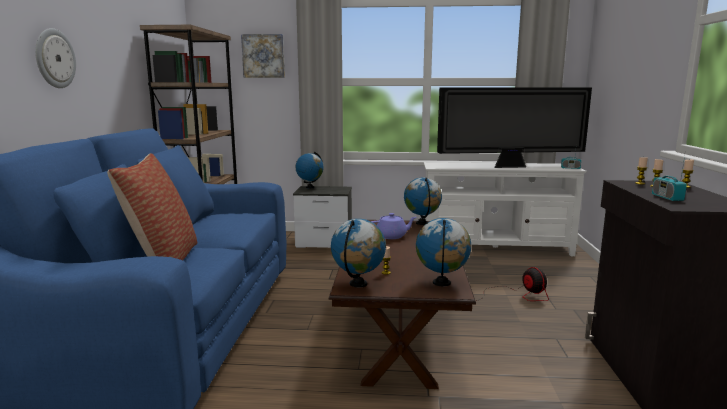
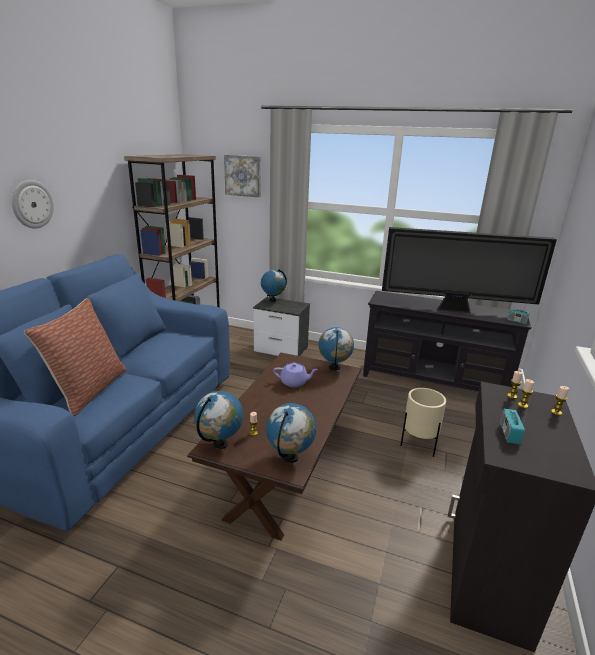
camera: 15 degrees right, 10 degrees up
white tv stand [424,162,586,256] -> black tv stand [363,291,531,391]
fan [475,267,549,301] -> beige planter [400,388,446,457]

